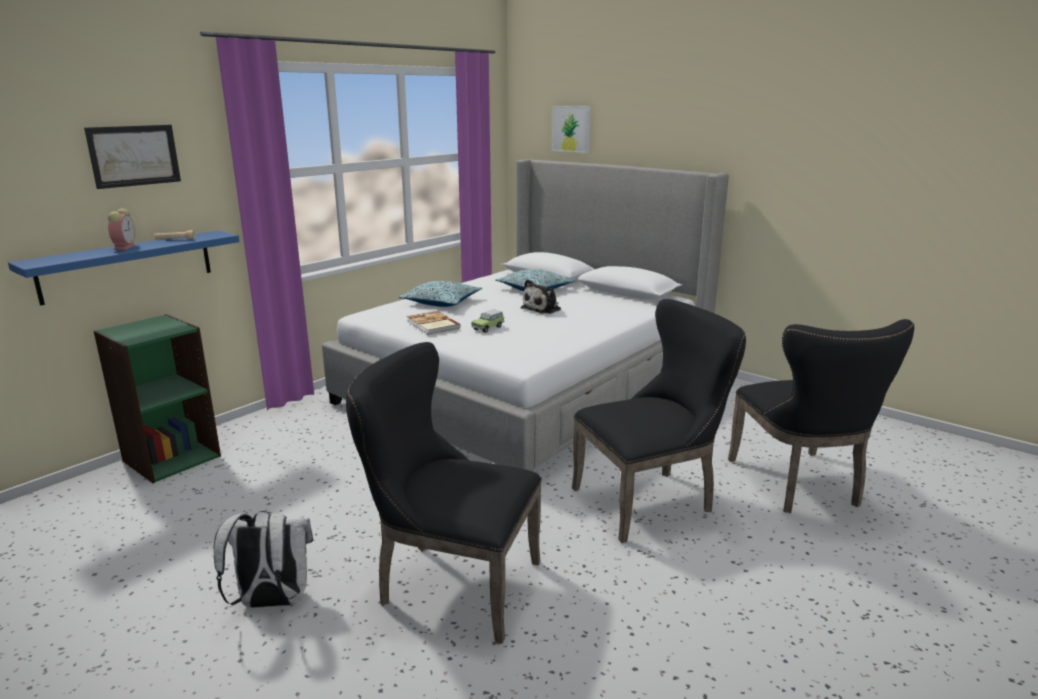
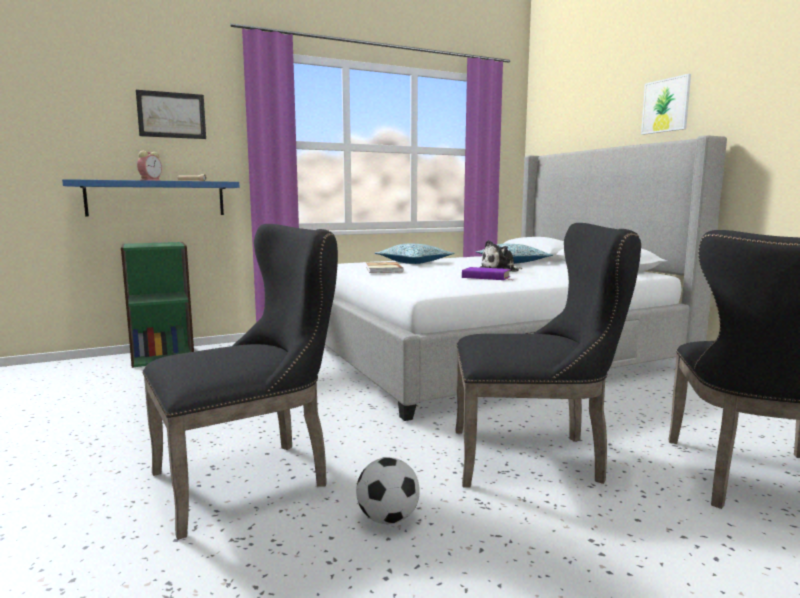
camera: 25 degrees right, 10 degrees down
white backpack [214,511,313,608] -> none
black chair [346,342,542,644] -> black chair turned 105 degrees clockwise [142,224,338,540]
toy car [471,309,505,333] -> none
picture [552,106,591,153] -> picture moved to [641,74,691,135]
none -> football [356,457,420,524]
none -> purple book [462,267,511,280]

